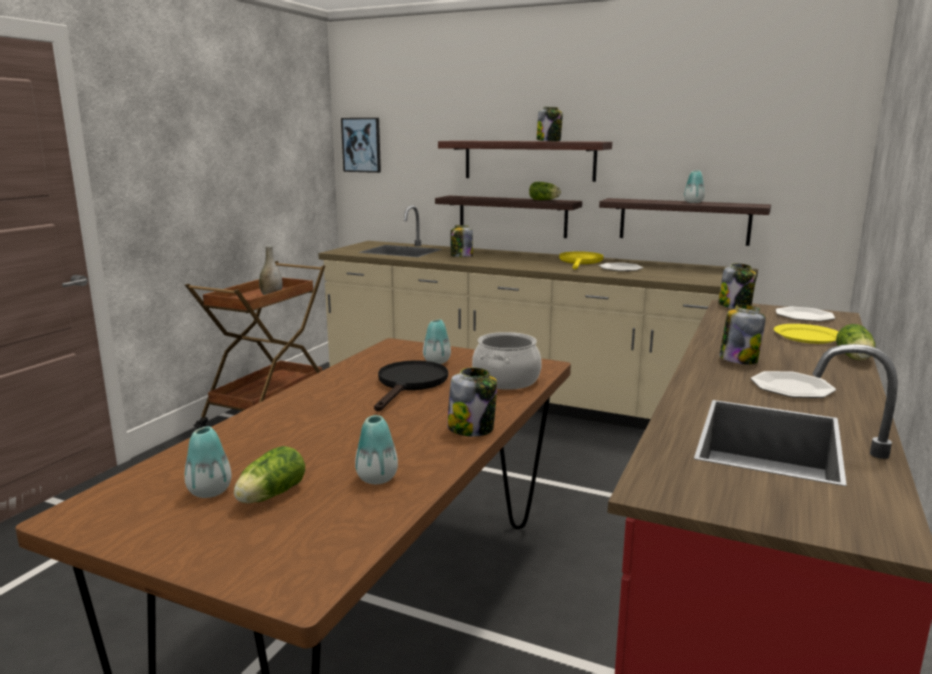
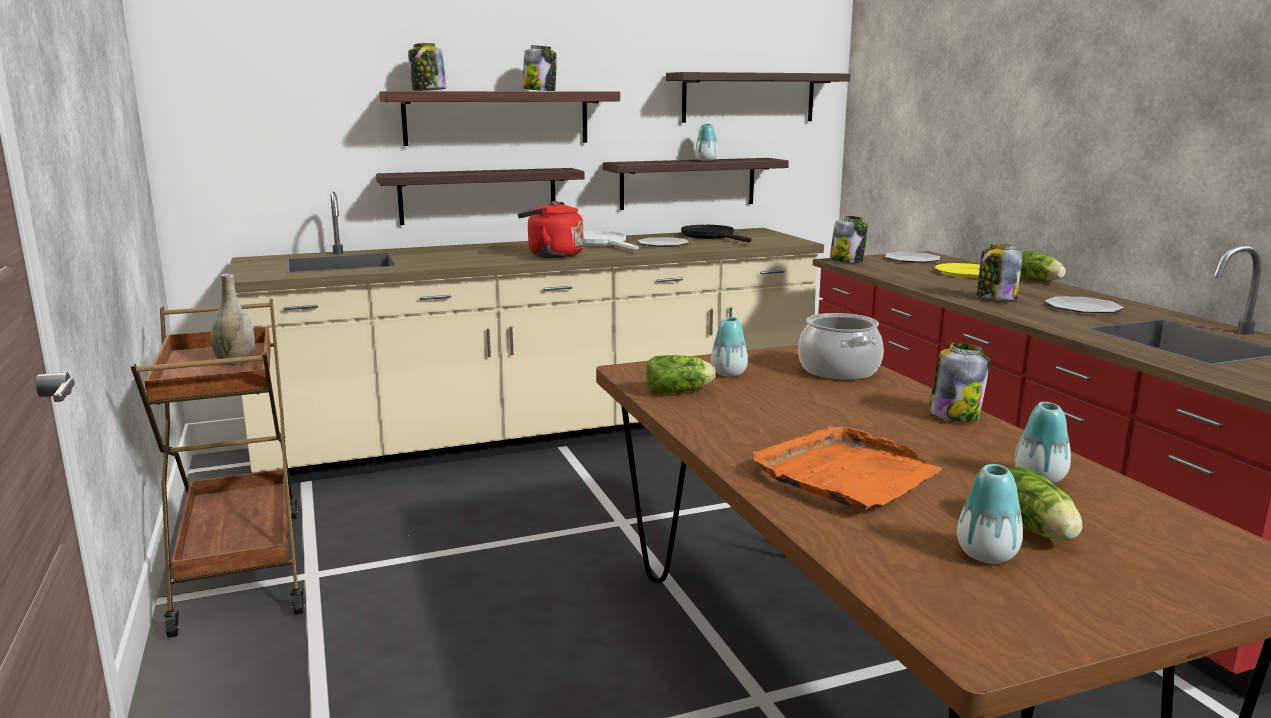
camera: 45 degrees left, 0 degrees up
picture [341,118,381,173] -> none
black frying pan [374,360,448,411] -> black frying pan moved to [681,225,751,242]
jar [451,225,473,257] -> jar moved to [408,43,446,91]
lettuce [529,182,561,200] -> lettuce moved to [646,355,716,394]
yellow frying pan [559,251,603,269] -> white frying pan [583,231,638,250]
none -> red kettle [518,201,584,258]
none -> shelf [666,72,850,123]
none -> orange tray [753,426,942,510]

